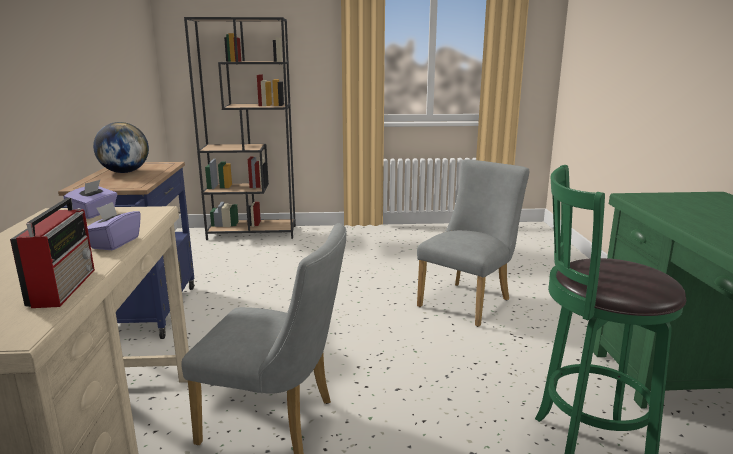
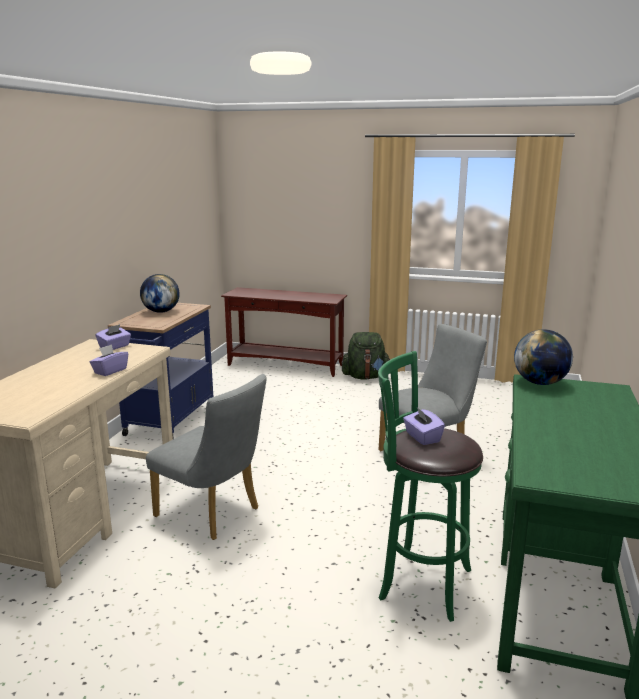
camera: 20 degrees right, 0 degrees up
radio [10,198,95,308] -> none
bookcase [184,17,296,240] -> brown console table [221,287,347,377]
none -> green backpack [341,332,390,380]
none -> purple tissue box [403,407,445,445]
none -> globe [514,329,573,385]

